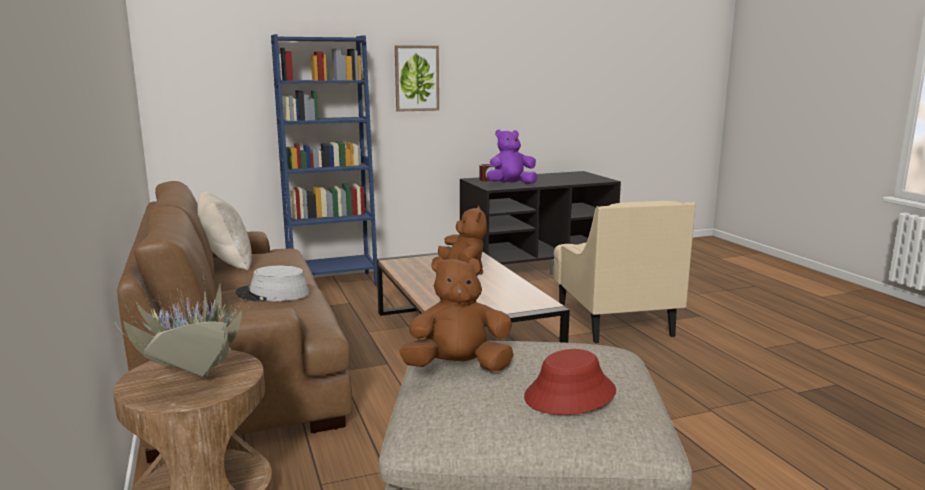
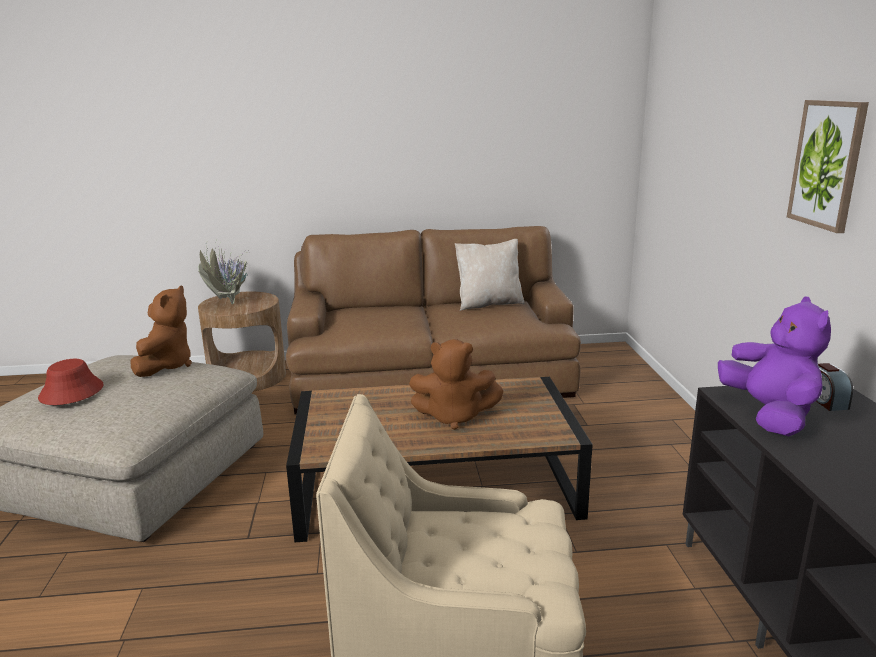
camera: 105 degrees right, 5 degrees up
grey hat [236,265,309,302] -> none
blue bookcase [271,34,377,286] -> none

